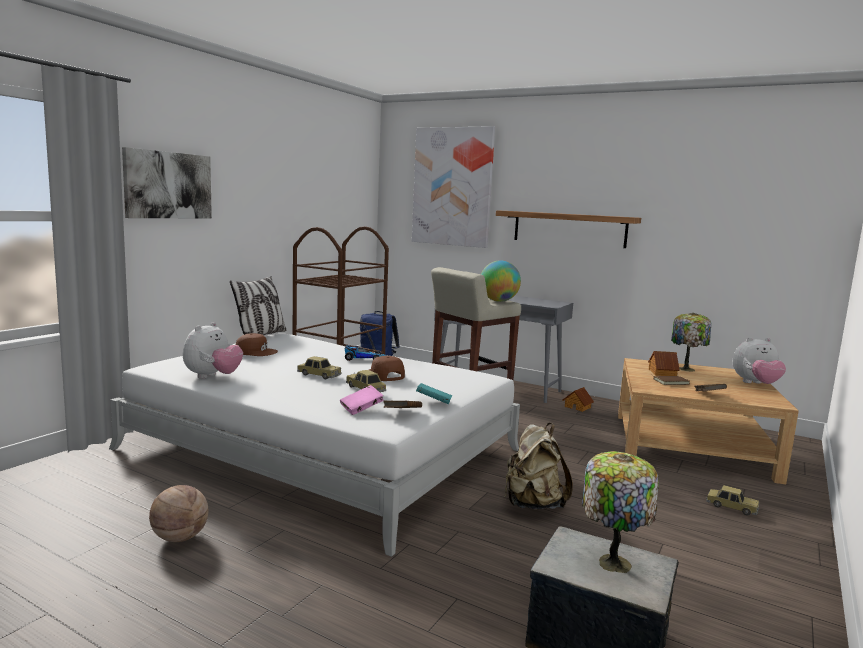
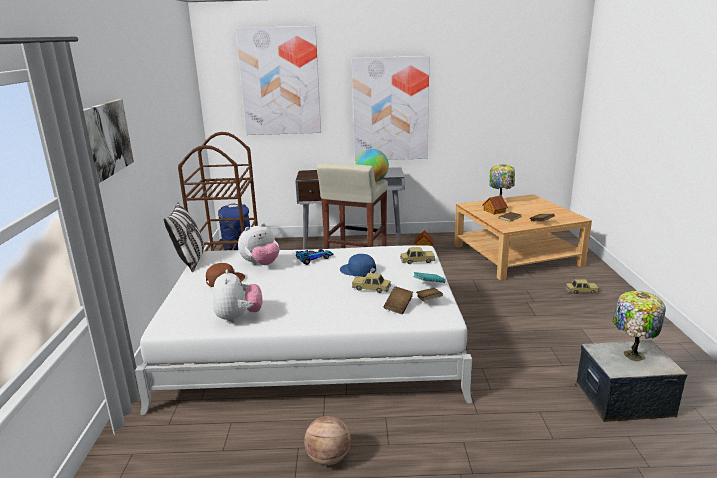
camera: 30 degrees left, 10 degrees up
toy car [297,356,341,379] -> toy car moved to [400,247,435,264]
pink book [340,385,384,415] -> brown book [384,286,413,314]
brown cap [369,356,405,381] -> blue cap [340,254,376,277]
shelf [496,210,641,248] -> picture [352,56,430,161]
beige backpack [505,423,573,509] -> none
plush toy [733,337,786,384] -> plush toy moved to [238,223,279,265]

